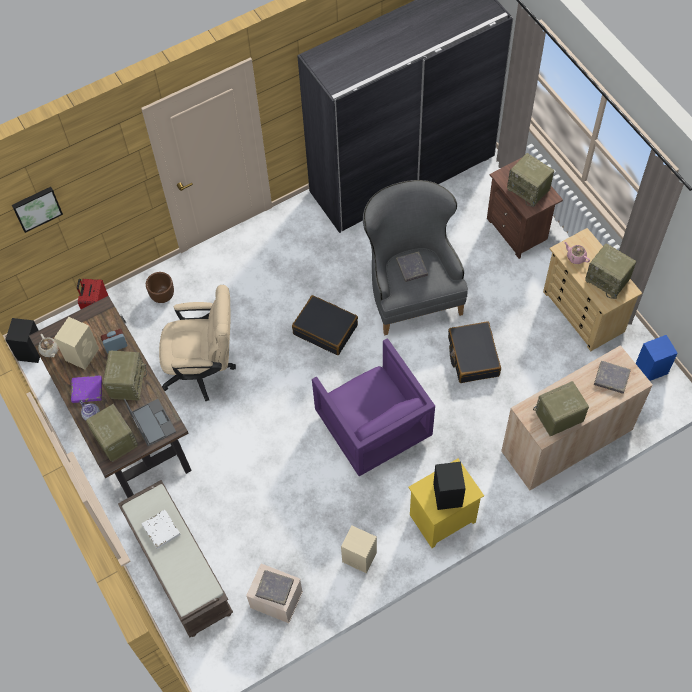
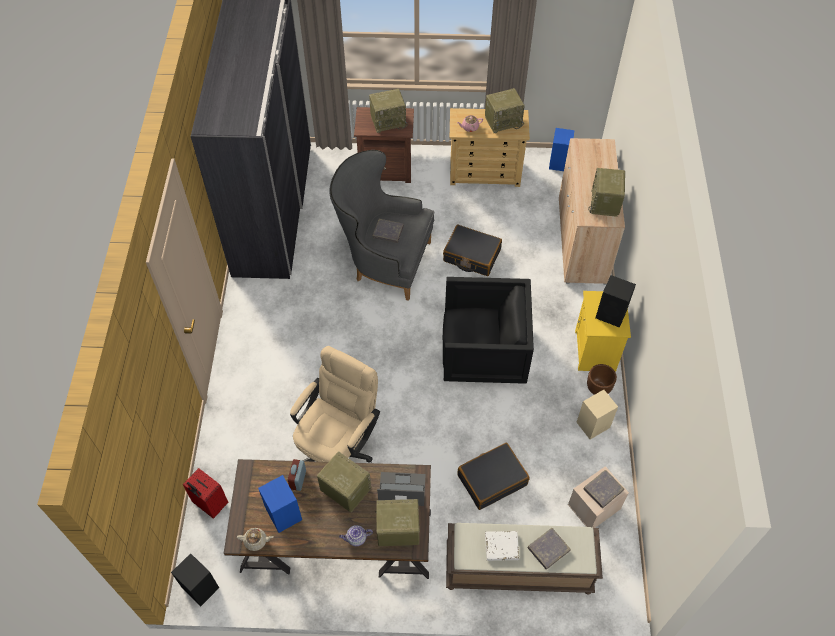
camera: 60 degrees left, 5 degrees down
picture [12,187,63,233] -> none
beige speaker [54,317,99,369] -> blue speaker [258,475,302,533]
purple book [71,375,102,403] -> none
brown planter [146,272,174,303] -> brown planter moved to [587,364,617,395]
black suitcase [292,295,358,355] -> black suitcase moved to [457,443,530,510]
purple armchair [312,338,435,476] -> black armchair [443,277,534,384]
grey book [594,361,631,394] -> grey book moved to [528,528,571,569]

